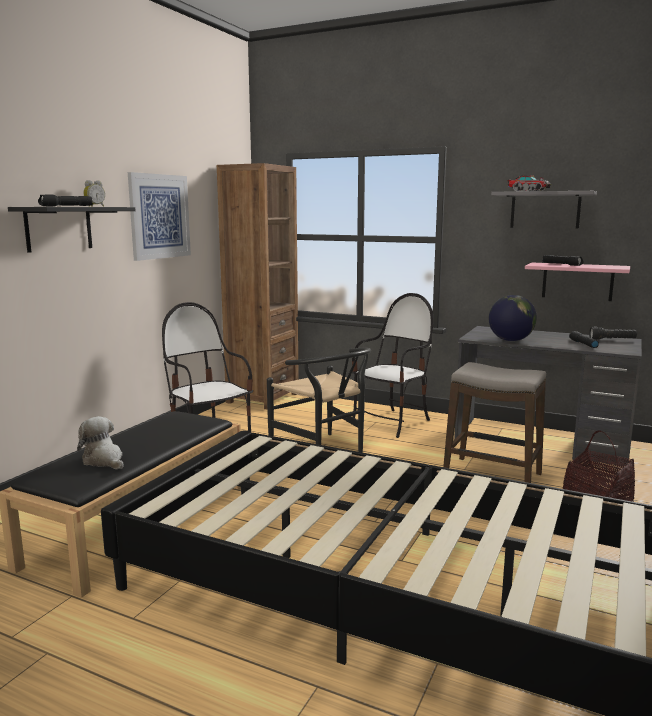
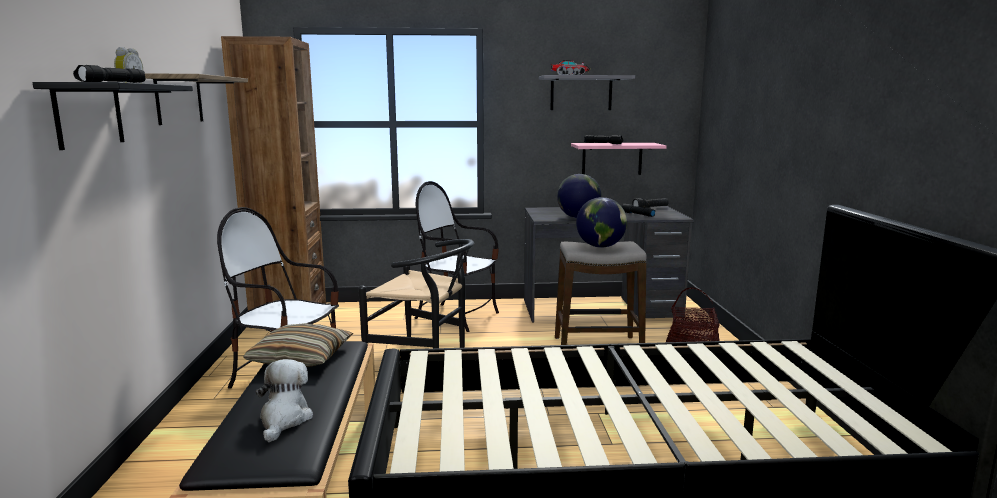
camera: 30 degrees left, 0 degrees up
plush toy [77,416,123,469] -> plush toy turned 75 degrees clockwise [256,359,313,442]
picture [128,172,191,261] -> shelf [145,74,248,125]
chair [352,293,433,438] -> chair turned 75 degrees counterclockwise [415,181,499,332]
none -> pillow [243,323,354,367]
none -> globe [576,197,627,248]

